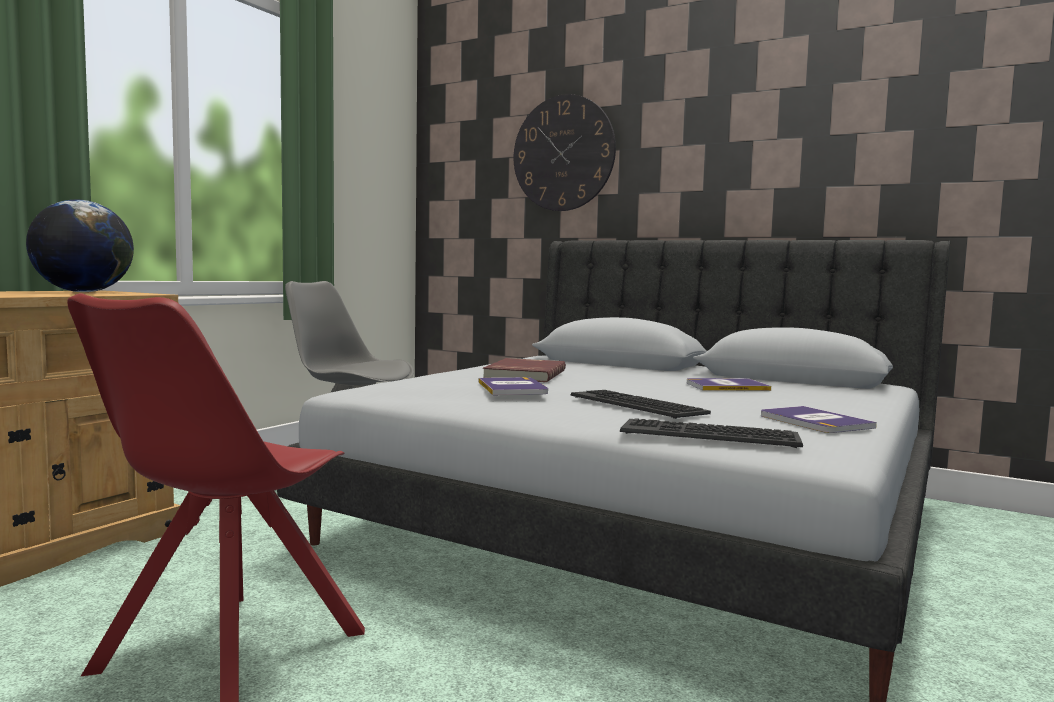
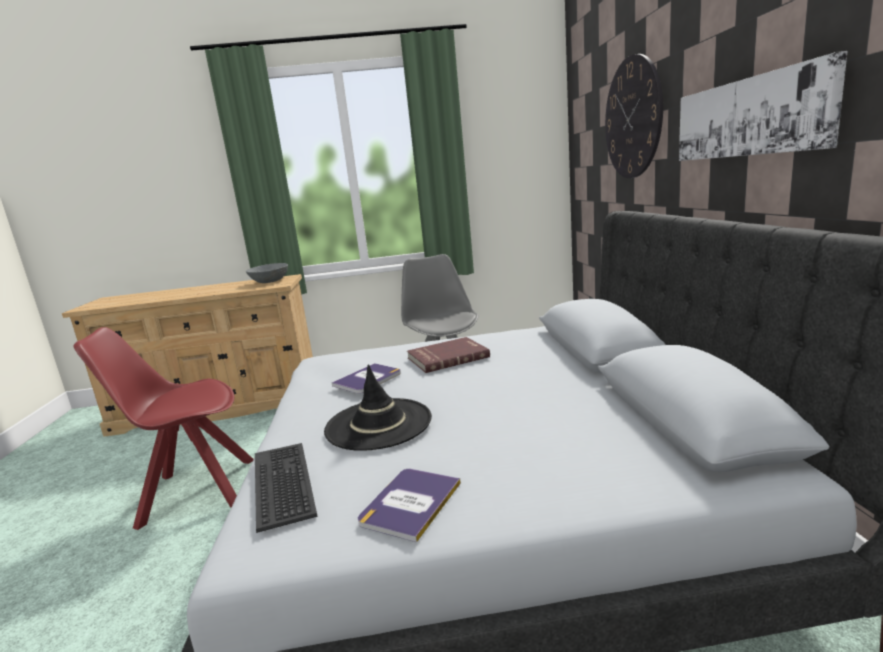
camera: 55 degrees right, 10 degrees up
globe [26,200,134,292] -> grey bowl [246,263,288,283]
keyboard [571,390,711,419] -> black hat [324,364,432,451]
book [687,378,771,391] -> none
none -> picture [679,51,848,161]

